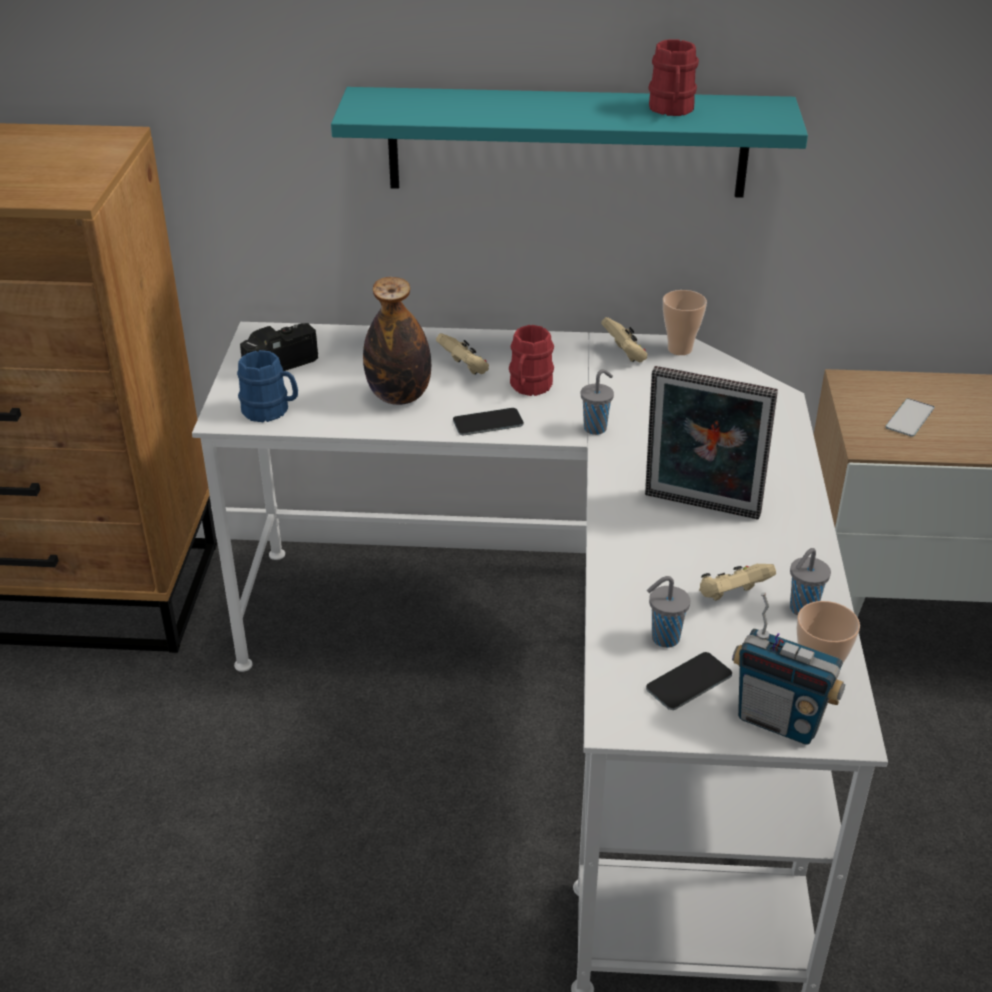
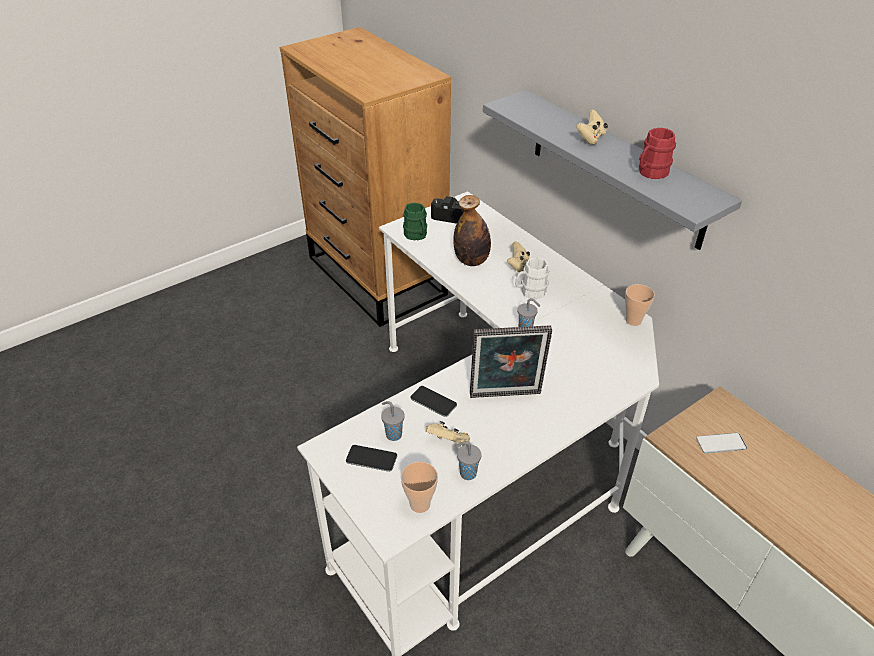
camera: 50 degrees right, 5 degrees up
blue mug [237,350,298,423] -> green mug [403,203,427,241]
turquoise shelf [331,87,808,198] -> grey shelf [483,90,742,250]
phone [453,408,524,435] -> phone moved to [410,386,457,417]
red mug [509,325,554,396] -> white mug [515,257,549,299]
beige game controller [601,317,648,362] -> beige game controller moved to [576,109,608,145]
picture frame [645,366,778,519] -> picture frame turned 75 degrees counterclockwise [470,326,552,398]
radio [732,592,845,745] -> none

